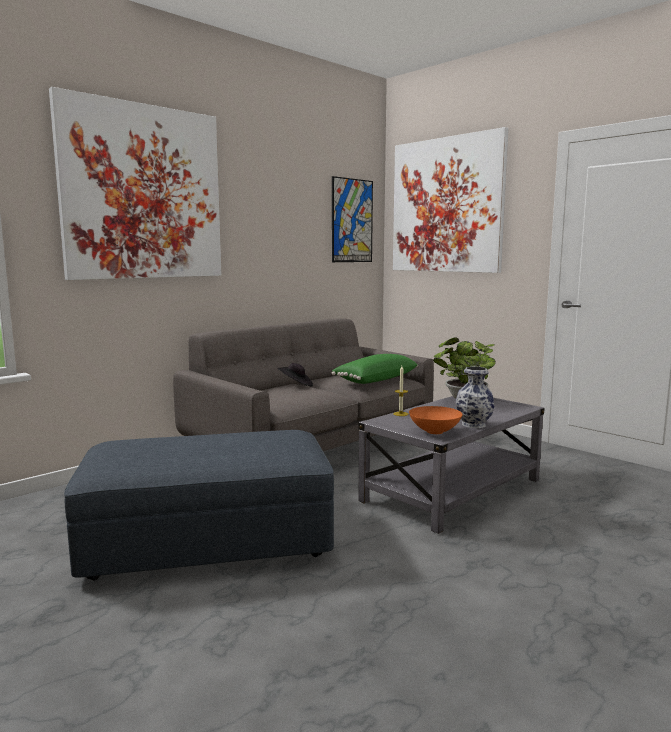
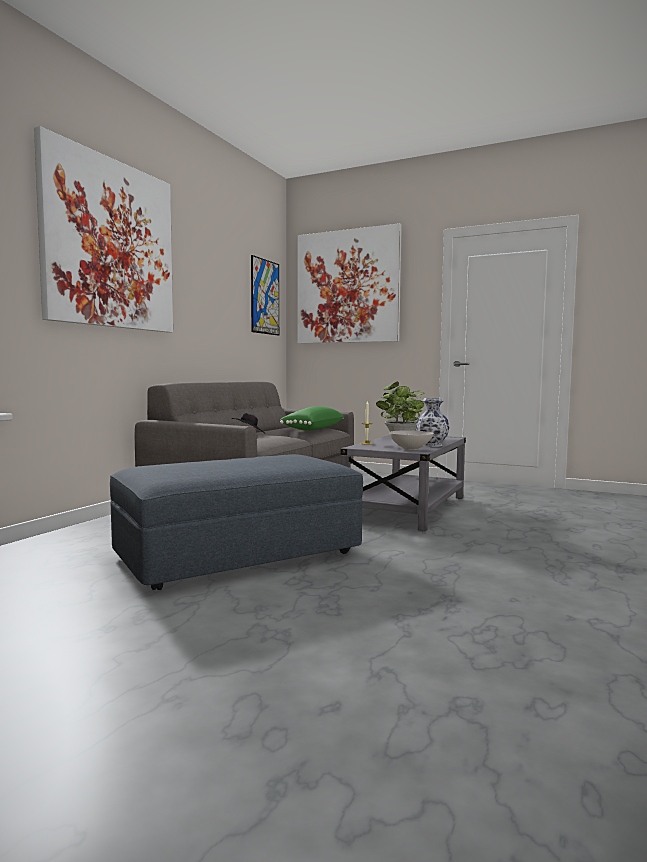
camera: 20 degrees left, 5 degrees down
orange bowl [409,406,463,434] -> white bowl [389,430,434,450]

